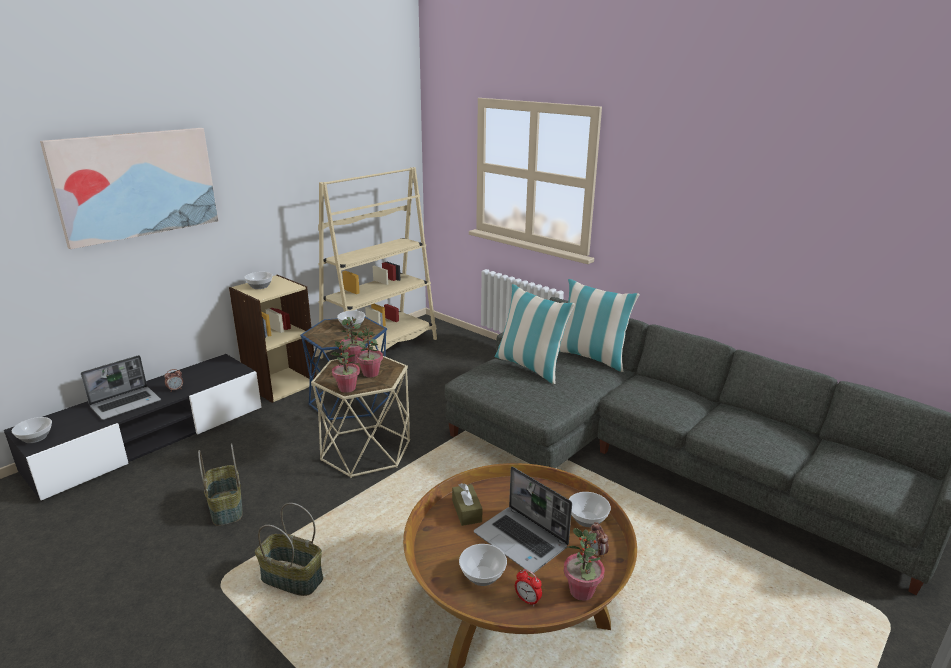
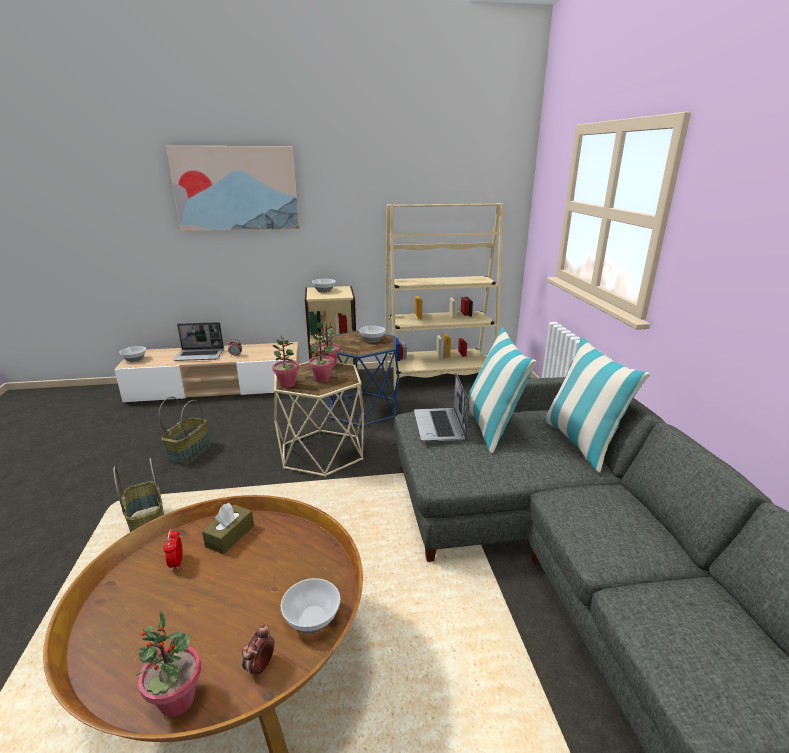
camera: 40 degrees right, 0 degrees up
black tv stand [4,354,262,502] -> beige tv stand [115,342,300,403]
bowl [459,544,507,586] -> none
laptop [474,467,572,573] -> laptop moved to [414,373,469,442]
alarm clock [515,569,542,606] -> alarm clock moved to [163,529,182,570]

